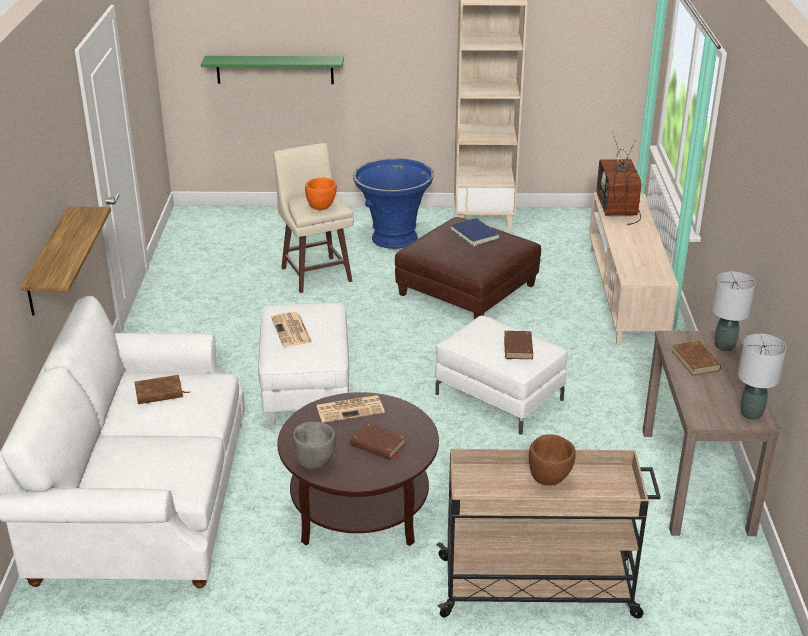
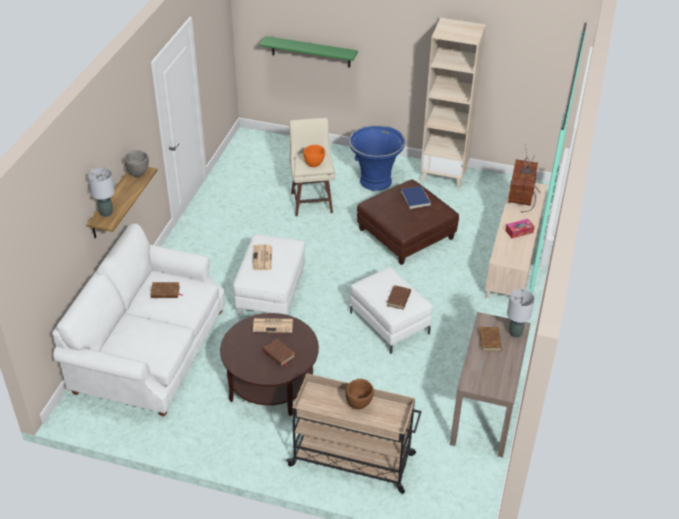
camera: 15 degrees right, 10 degrees up
grey bowl [293,422,336,469] -> grey bowl moved to [124,150,149,177]
grey table lamp [738,334,786,420] -> grey table lamp moved to [87,167,115,217]
none -> tissue box [505,219,535,238]

